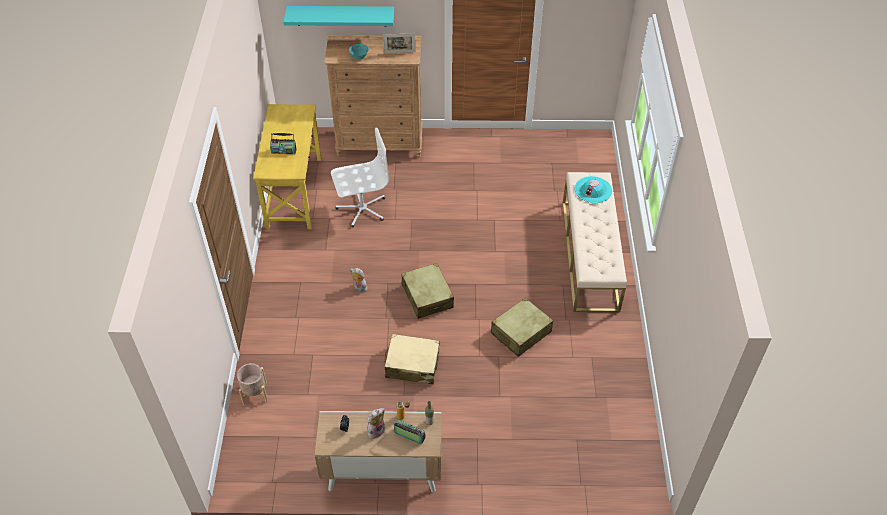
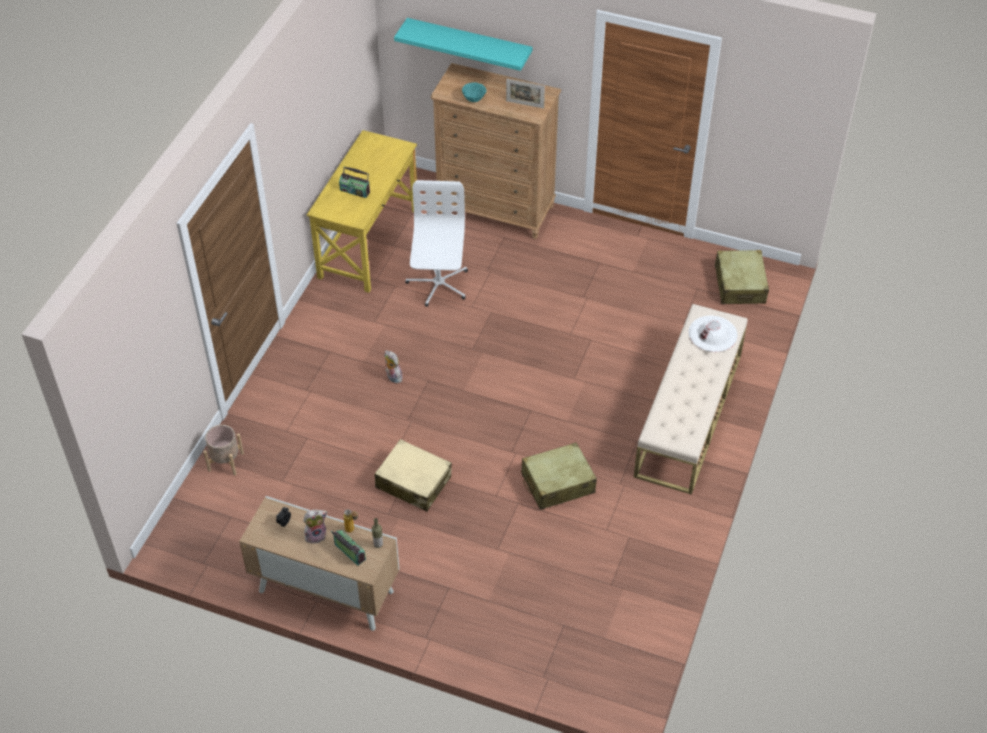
camera: 20 degrees right, 0 degrees up
white office chair [331,128,389,227] -> white office chair turned 90 degrees counterclockwise [405,180,468,307]
beige suitcase [401,263,454,319] -> beige suitcase moved to [715,250,769,304]
turquoise hat [575,176,612,203] -> white hat [688,316,737,352]

